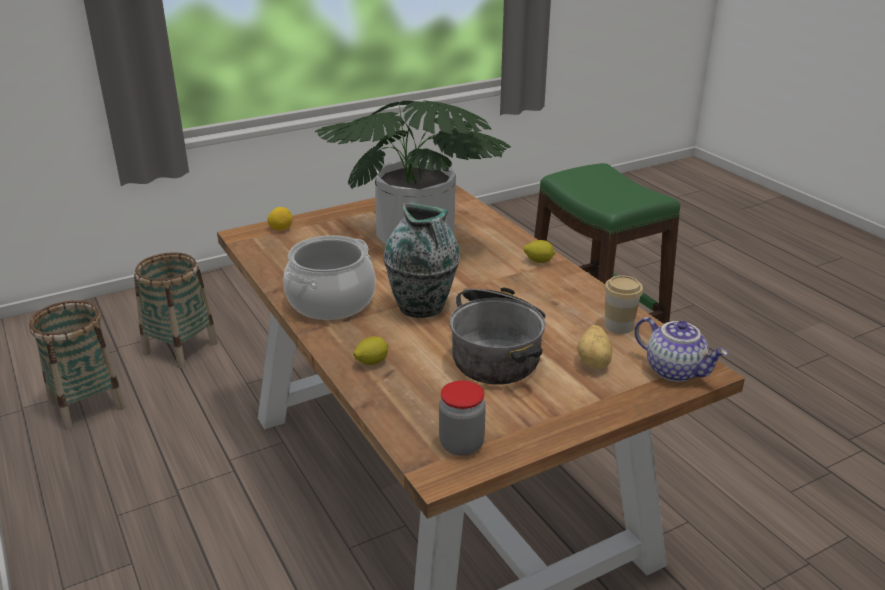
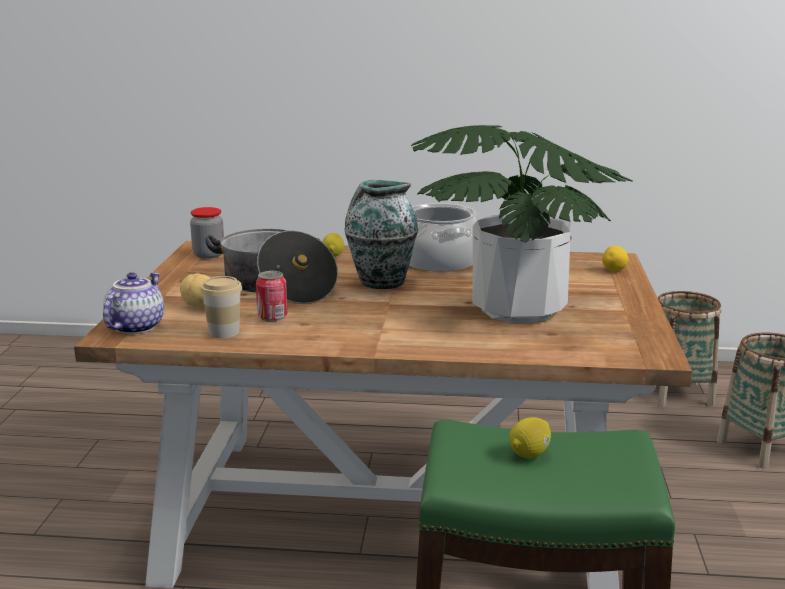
camera: 125 degrees right, 10 degrees down
lemon [524,240,556,263] -> lemon moved to [509,417,551,458]
teapot [634,317,728,382] -> teapot turned 120 degrees clockwise [103,272,164,334]
none -> can [256,271,287,321]

